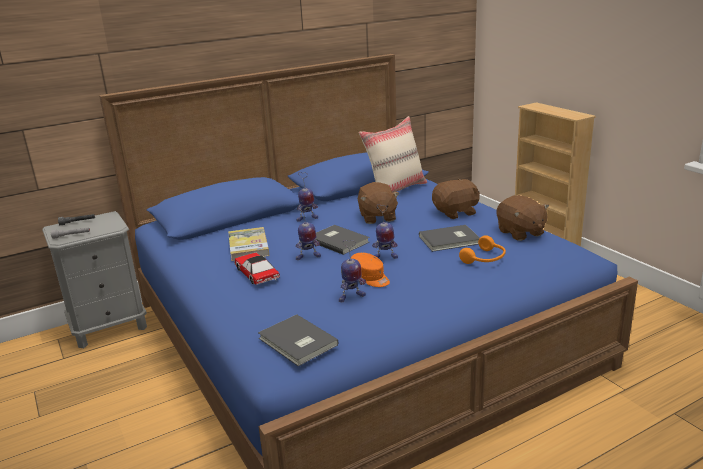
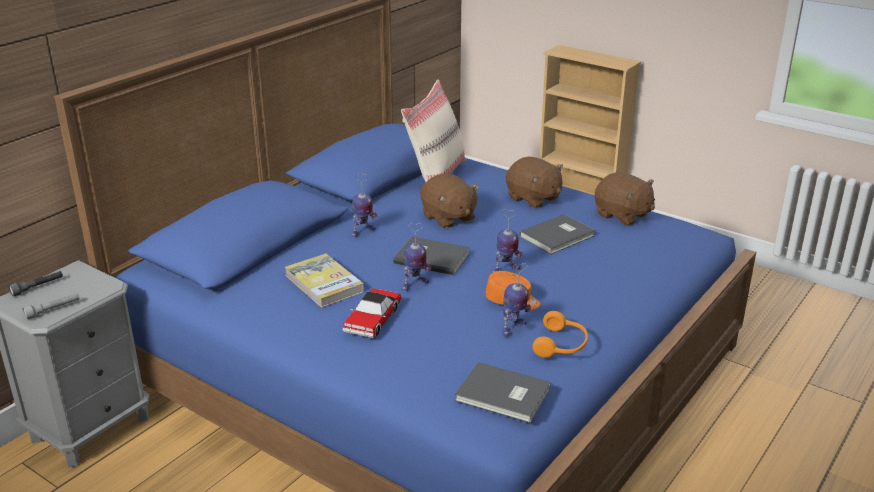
camera: 25 degrees left, 5 degrees up
toy car [234,253,280,285] -> toy car turned 105 degrees counterclockwise [343,288,401,338]
brown plush toy [432,178,480,219] -> brown plush toy turned 90 degrees clockwise [506,157,563,208]
orange headphones [459,235,506,264] -> orange headphones moved to [533,311,588,358]

